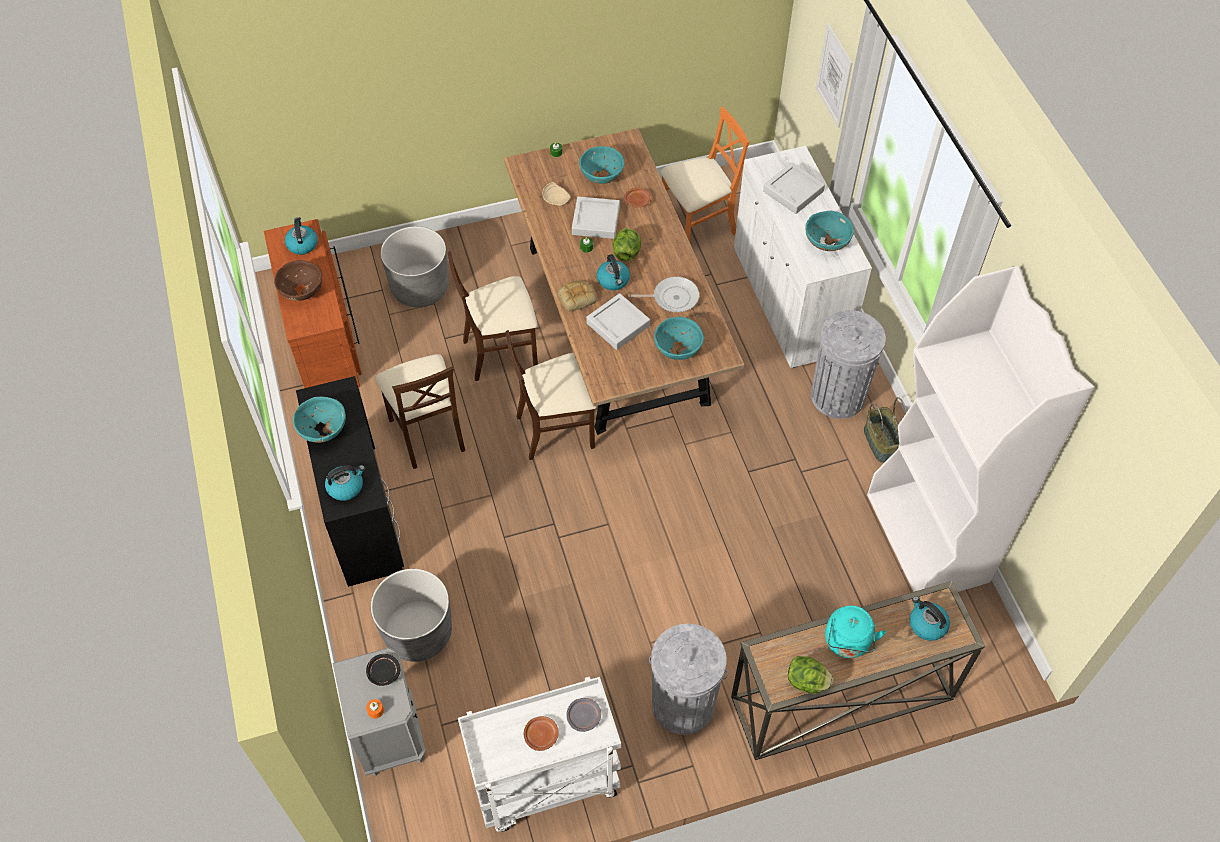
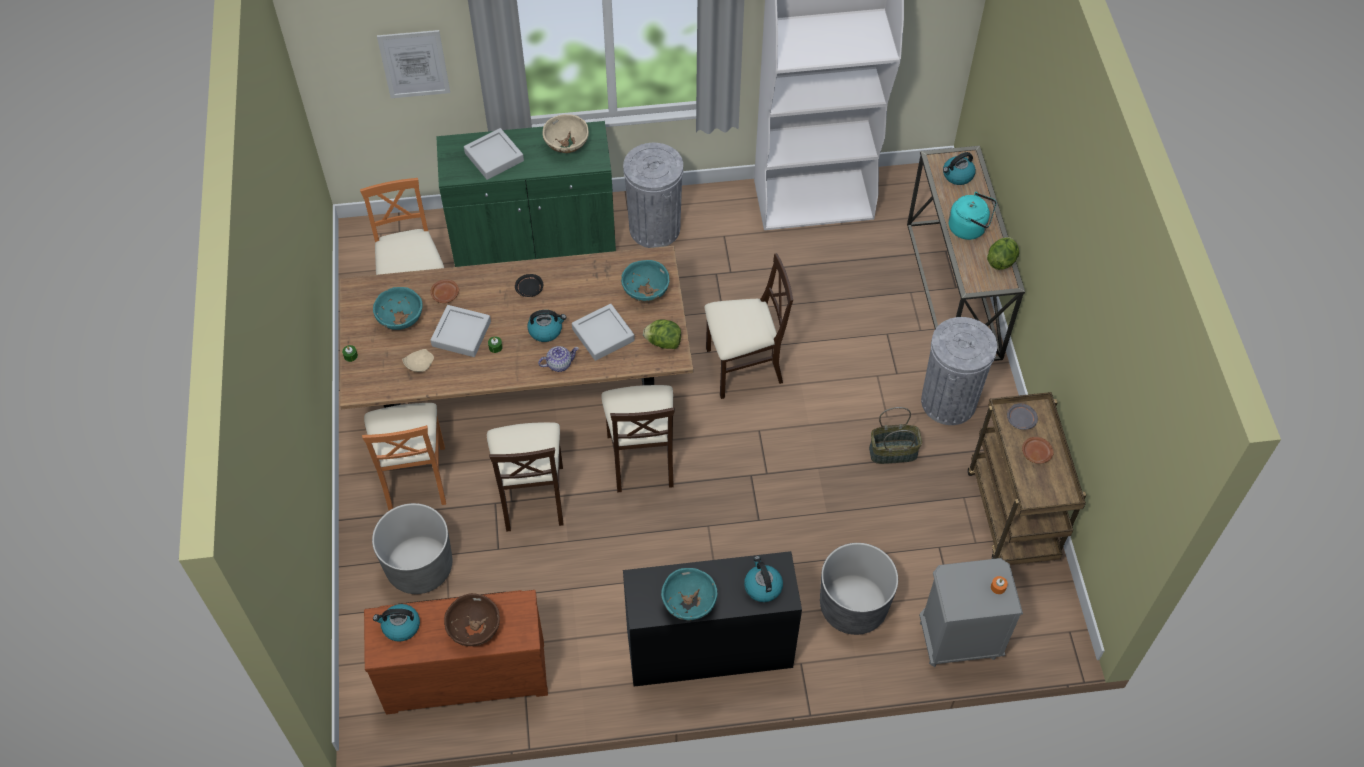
camera: 80 degrees left, 0 degrees up
black plate [366,654,400,686] -> black plate moved to [515,274,543,297]
beige chair [375,354,465,469] -> beige chair moved to [705,253,793,399]
white cart [458,677,621,832] -> brown cart [968,392,1086,565]
bread [558,281,596,312] -> teapot [538,346,579,372]
lettuce [613,228,641,261] -> lettuce moved to [643,319,681,349]
frying pan [628,276,699,312] -> none
white cabinet [734,146,872,368] -> green cabinet [436,121,616,267]
turquoise bowl [805,211,854,251] -> beige bowl [543,114,589,153]
basket [864,397,907,463] -> basket moved to [869,407,922,464]
none -> orange chair [362,403,446,511]

